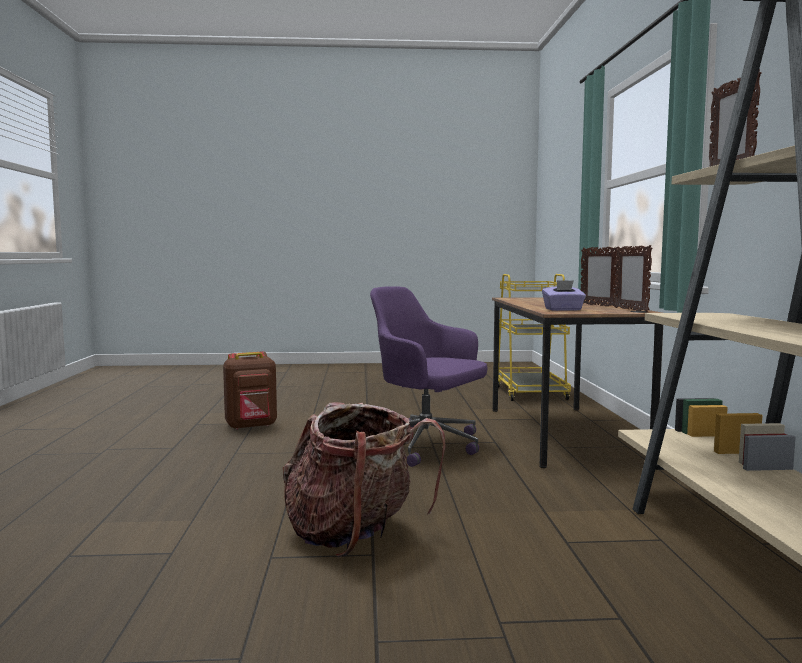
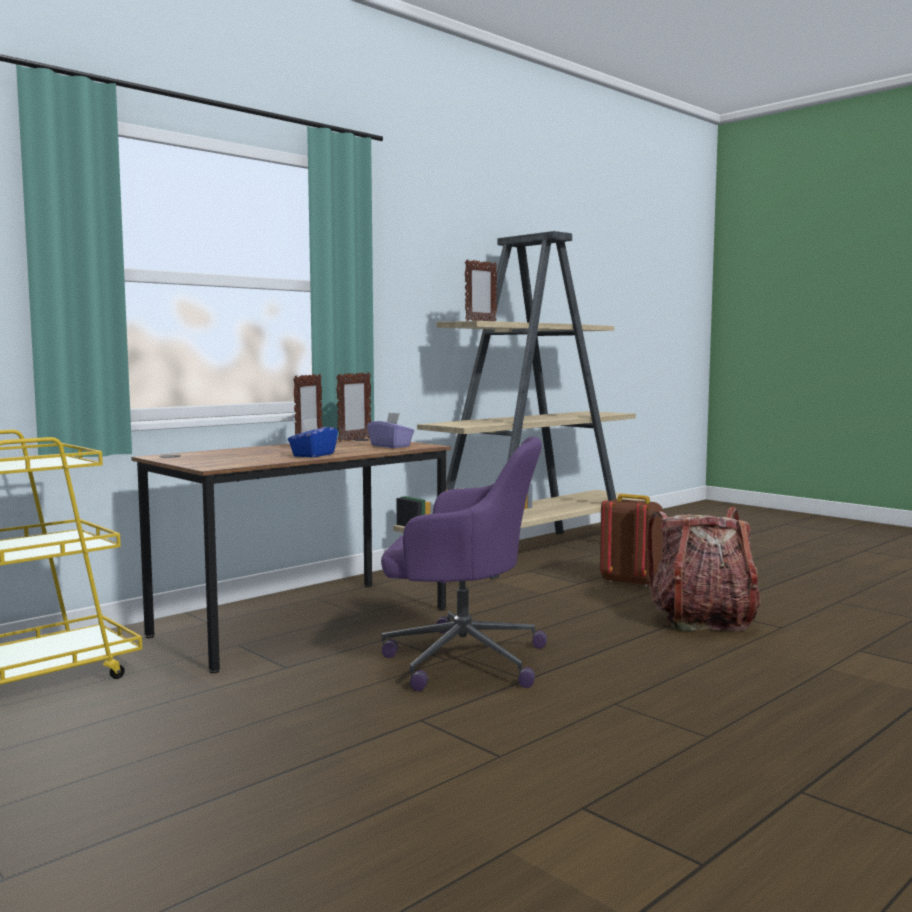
camera: 130 degrees left, 0 degrees up
brown backpack [223,351,277,429] -> brown backpack moved to [600,494,664,587]
purple office chair [370,286,488,467] -> purple office chair turned 75 degrees counterclockwise [381,437,547,691]
none -> blue tissue box [288,418,338,457]

